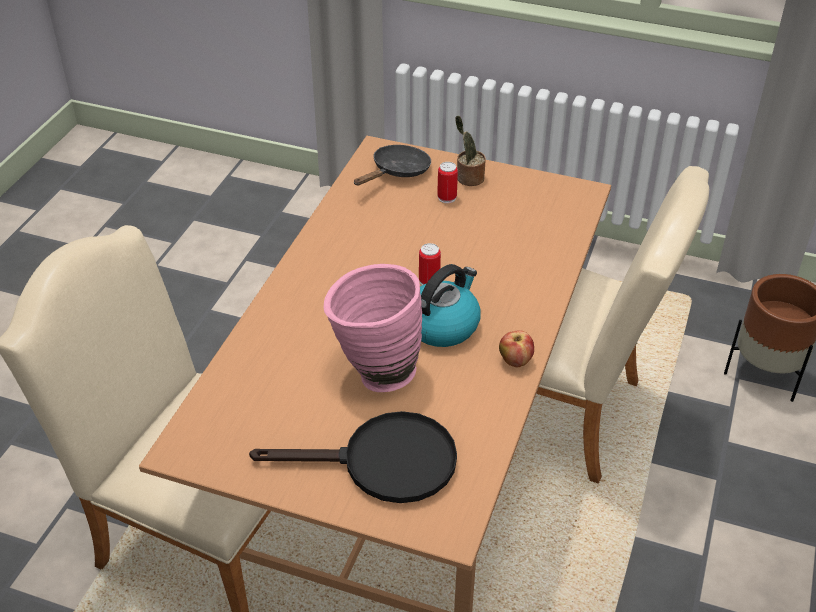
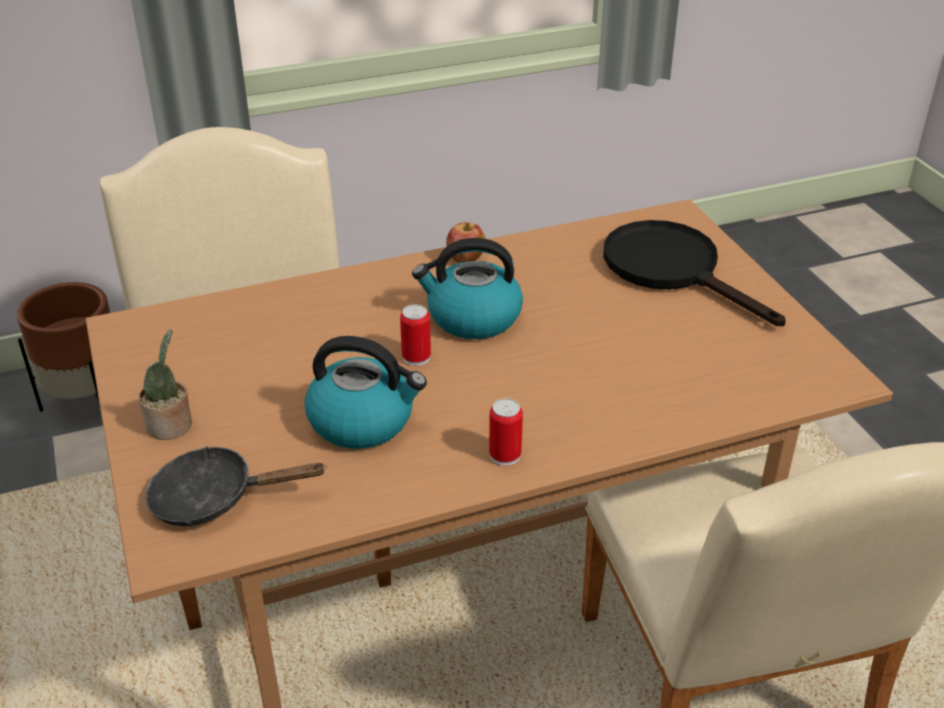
camera: 130 degrees left, 5 degrees down
pink vase [324,264,422,392] -> none
can [437,162,458,203] -> can moved to [489,398,523,466]
none -> kettle [305,336,427,449]

